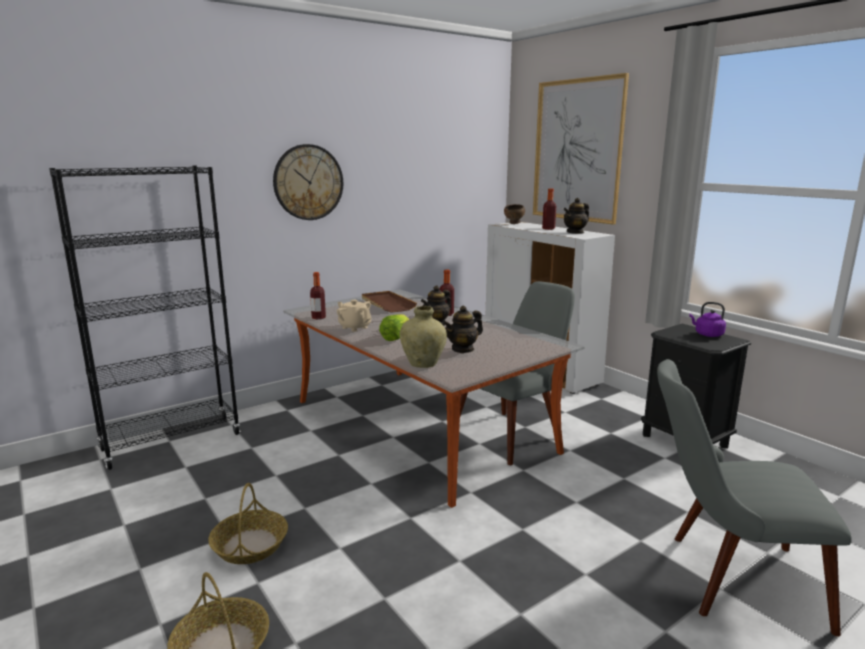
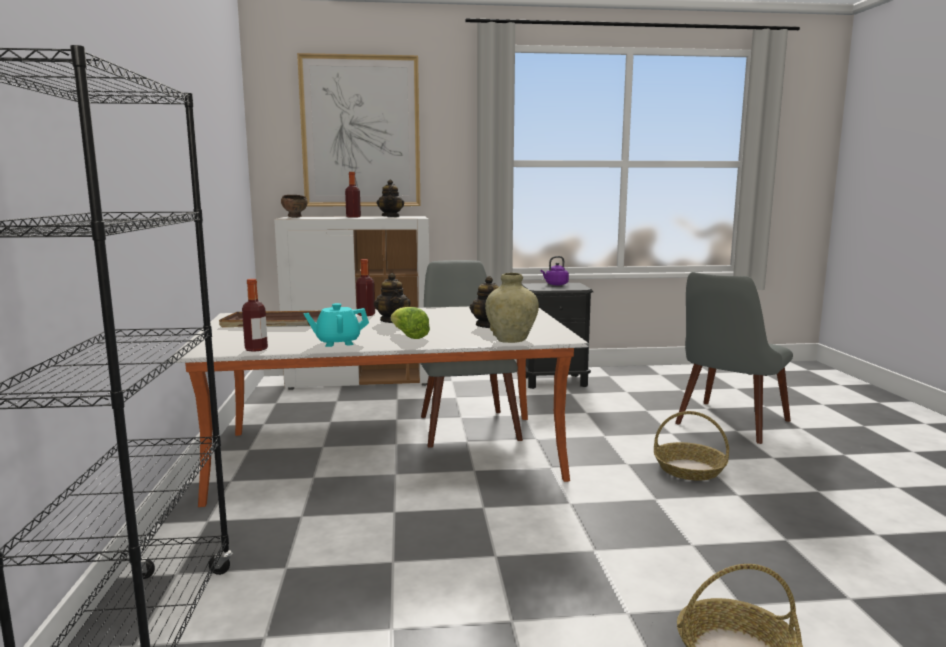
camera: 60 degrees left, 5 degrees down
basket [208,483,288,564] -> basket moved to [654,411,729,481]
wall clock [273,144,343,220] -> none
beige teapot [337,300,371,332] -> turquoise teapot [304,303,369,347]

